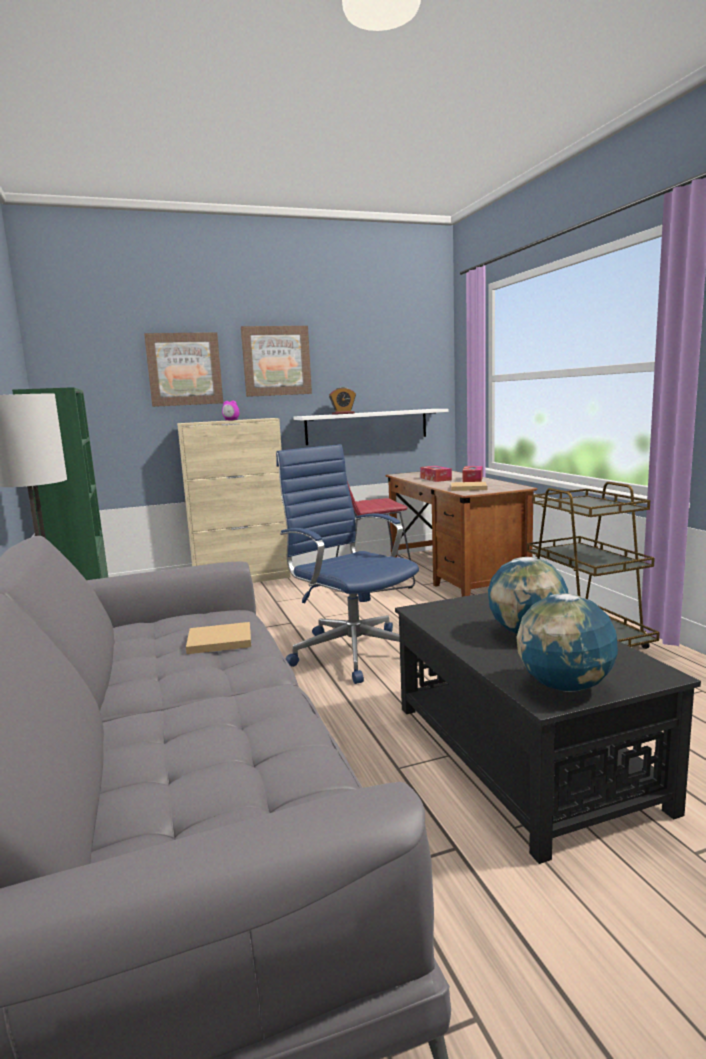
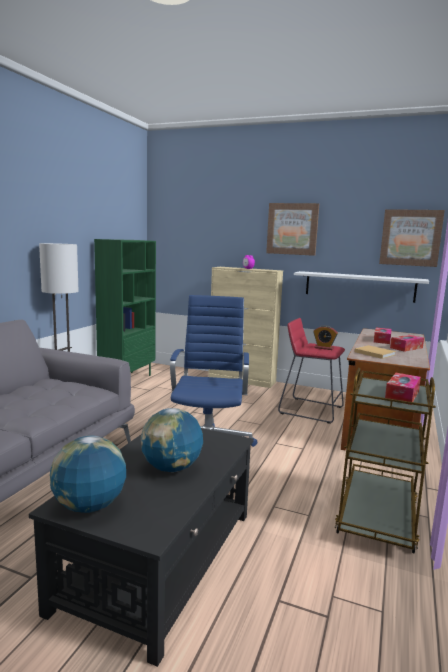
camera: 40 degrees right, 0 degrees up
picture [144,332,223,407] -> picture moved to [379,209,445,267]
beige book [186,622,251,654] -> none
alarm clock [329,387,356,415] -> alarm clock moved to [313,325,338,350]
none -> tissue box [385,373,421,405]

